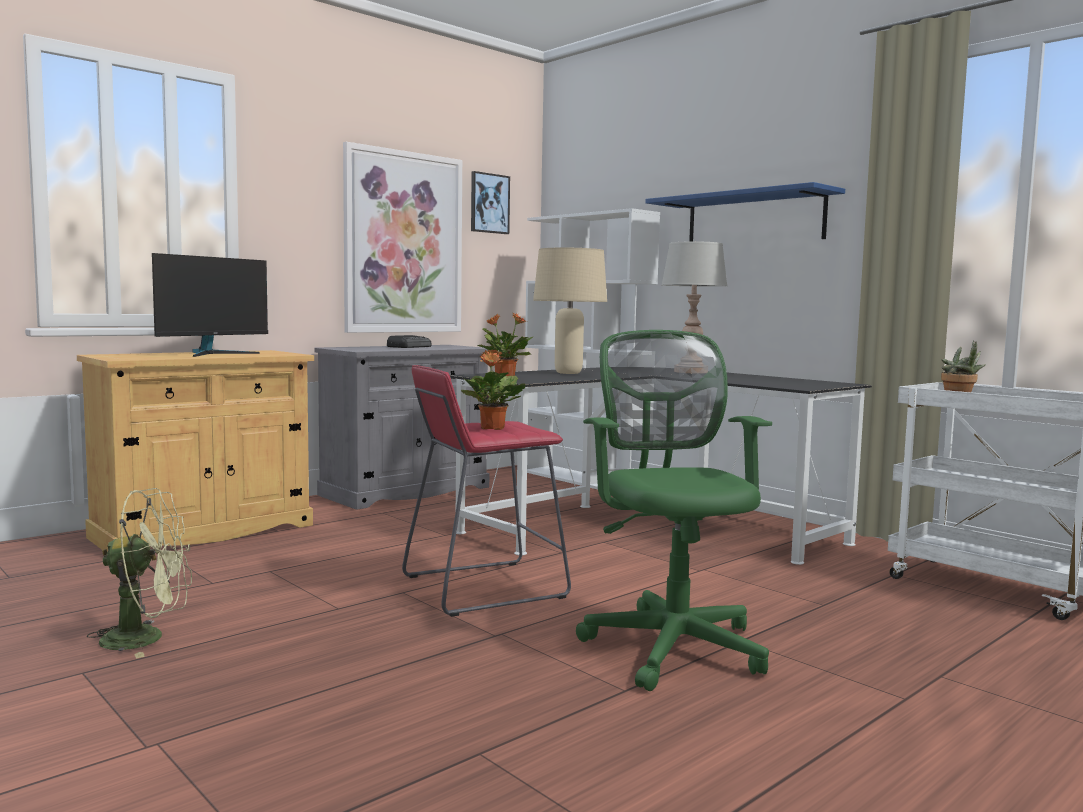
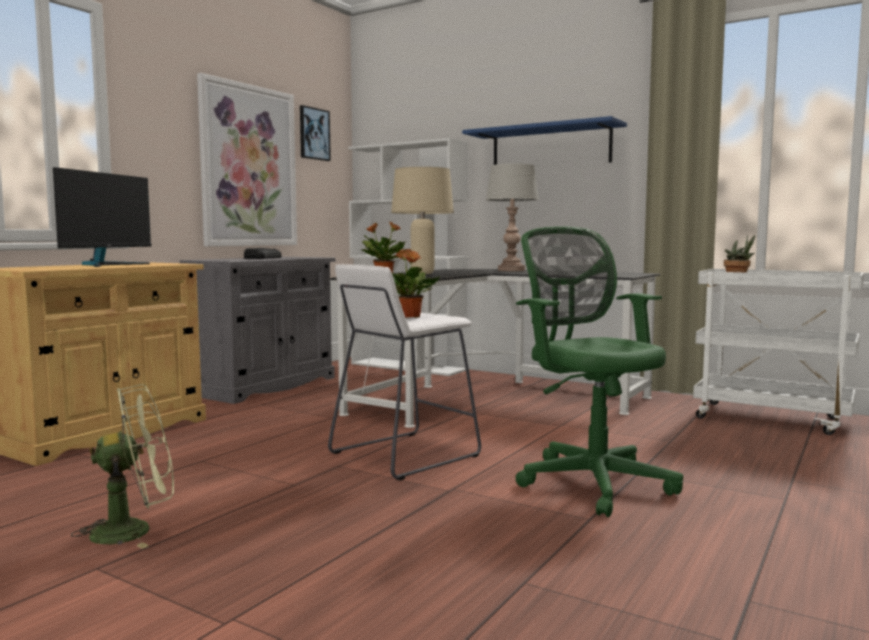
camera: 15 degrees left, 0 degrees up
red stool [402,365,571,617] -> white stool [328,264,481,480]

